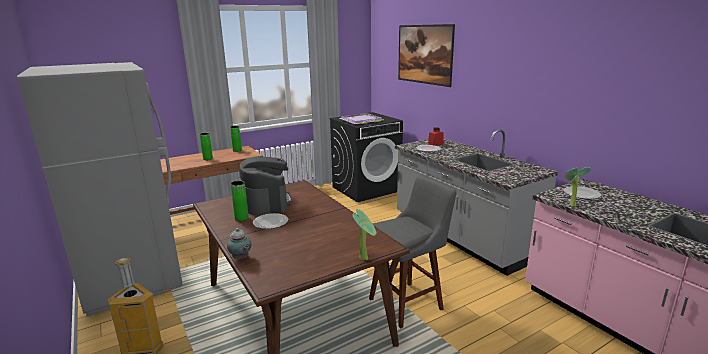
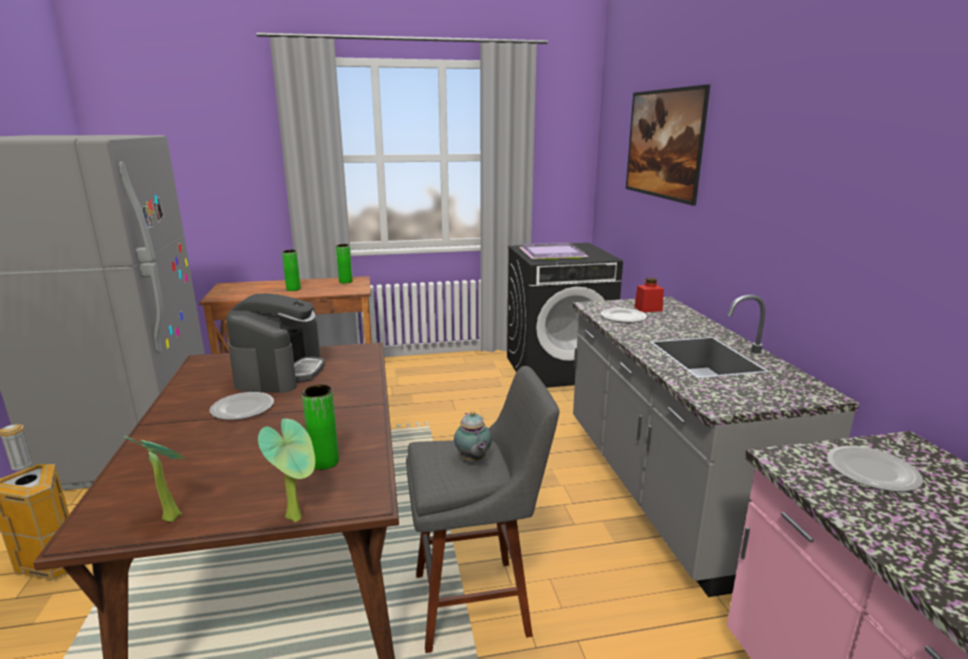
camera: 20 degrees right, 0 degrees up
teapot [227,228,251,259] -> teapot moved to [454,411,492,462]
green vase [231,181,249,221] -> green vase moved to [302,385,339,470]
potted plant [564,167,591,207] -> potted plant moved to [124,436,185,522]

